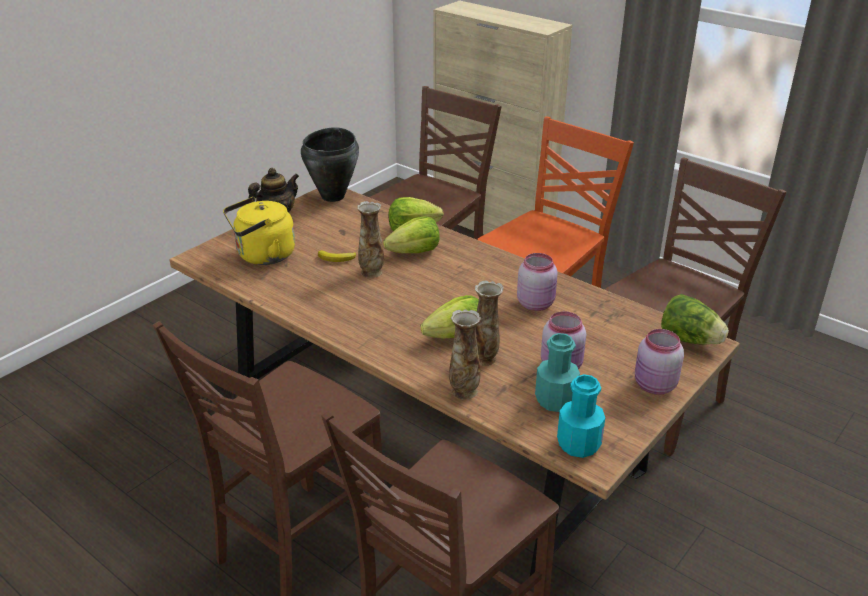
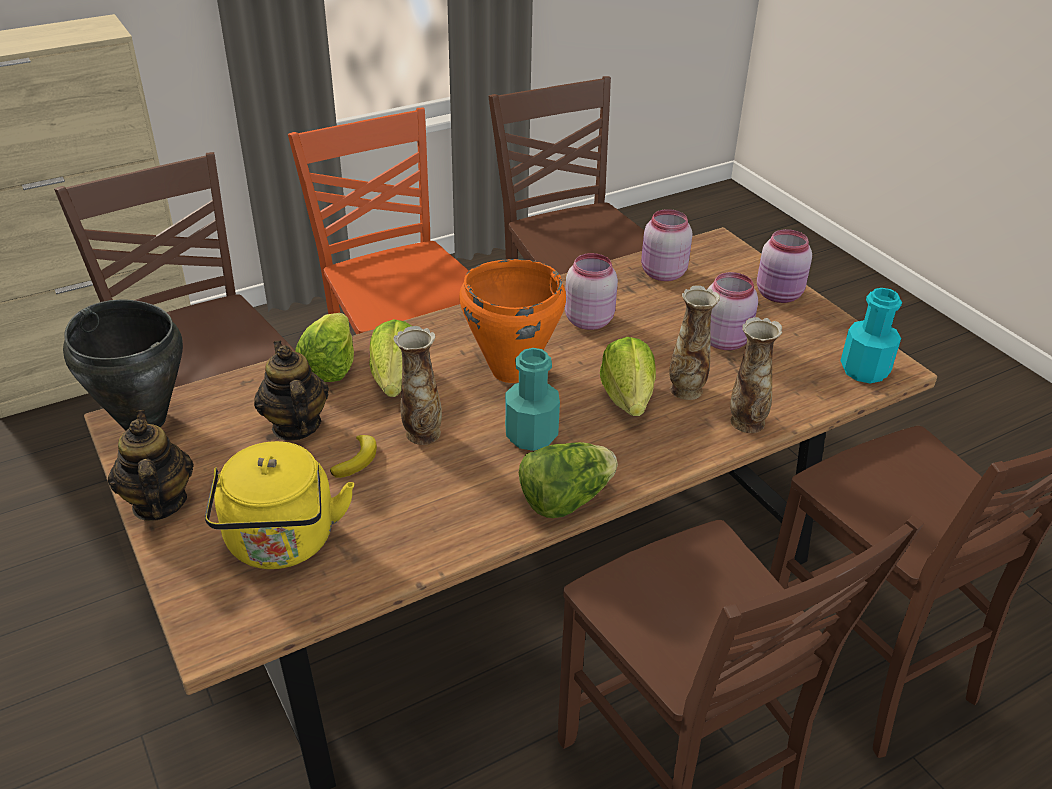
camera: 70 degrees left, 5 degrees up
turquoise bottle [535,333,580,412] -> turquoise bottle moved to [505,348,560,451]
lettuce [661,294,729,345] -> lettuce moved to [519,442,618,518]
none -> teapot [254,341,329,441]
none -> orange cooking pot [459,259,566,383]
none -> pink jar [641,209,693,281]

